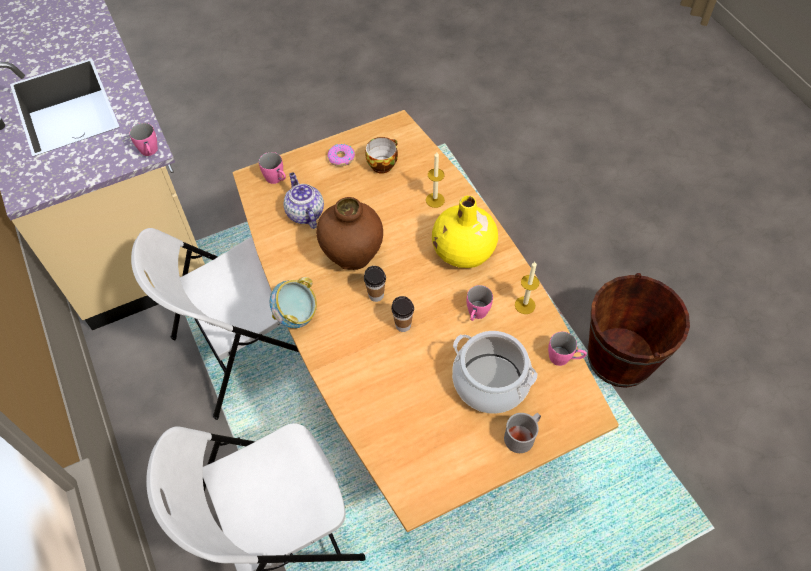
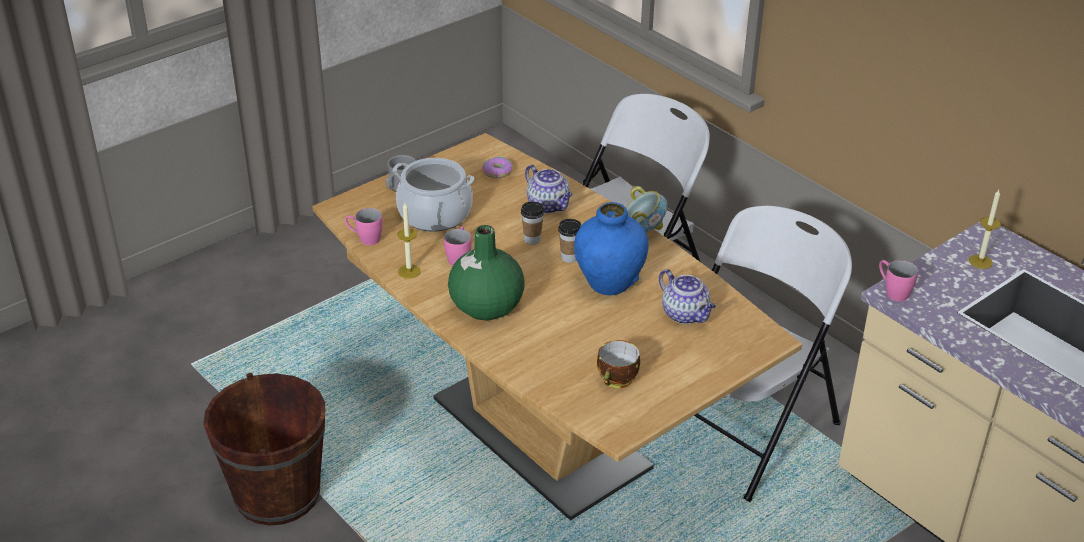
camera: 165 degrees right, 20 degrees down
pink mug [259,152,286,184] -> none
brown vase [316,197,383,270] -> blue vase [574,202,649,295]
donut [327,144,355,166] -> donut moved to [482,157,512,178]
candle [426,152,445,208] -> candle moved to [969,190,1001,269]
yellow vase [432,196,498,268] -> green vase [448,225,524,321]
none -> teapot [525,165,573,213]

